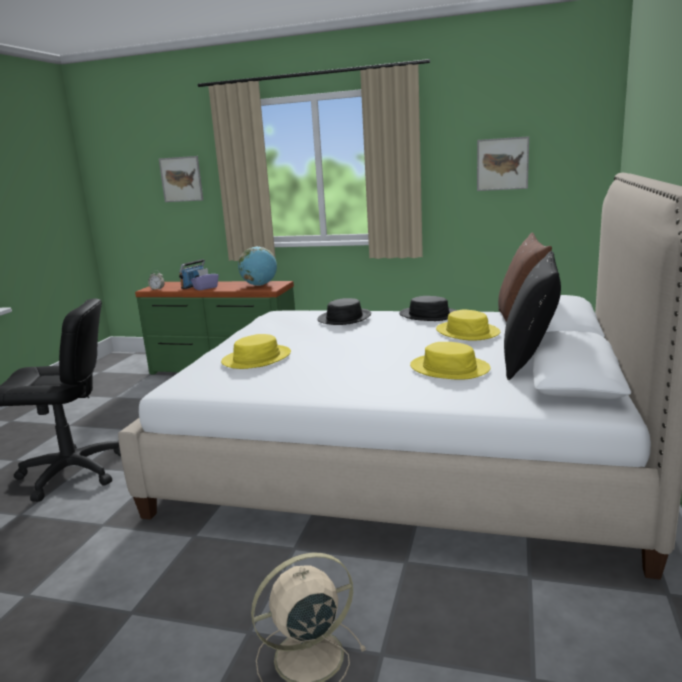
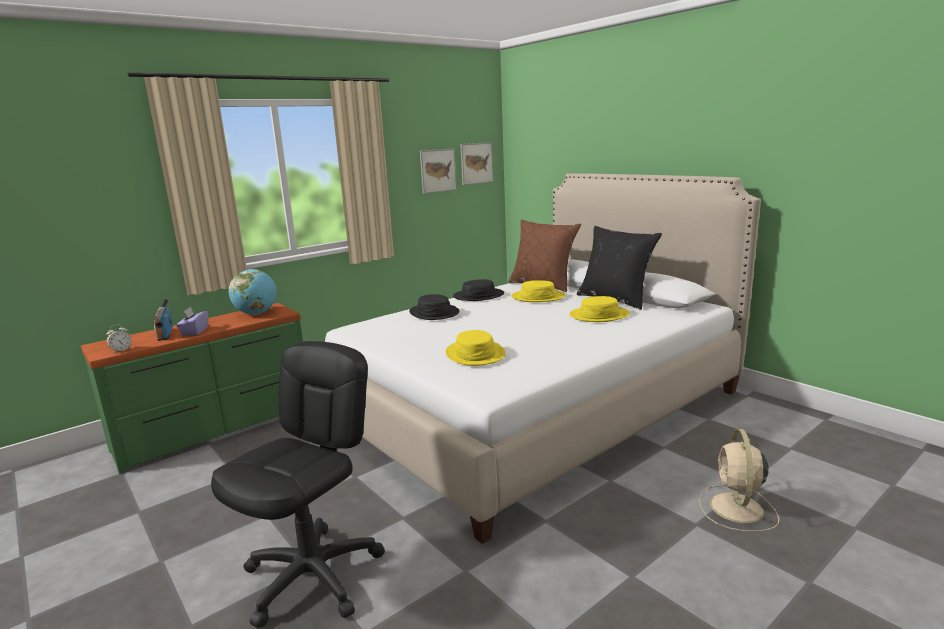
camera: 55 degrees left, 0 degrees up
picture [159,156,203,202] -> picture moved to [460,142,493,185]

